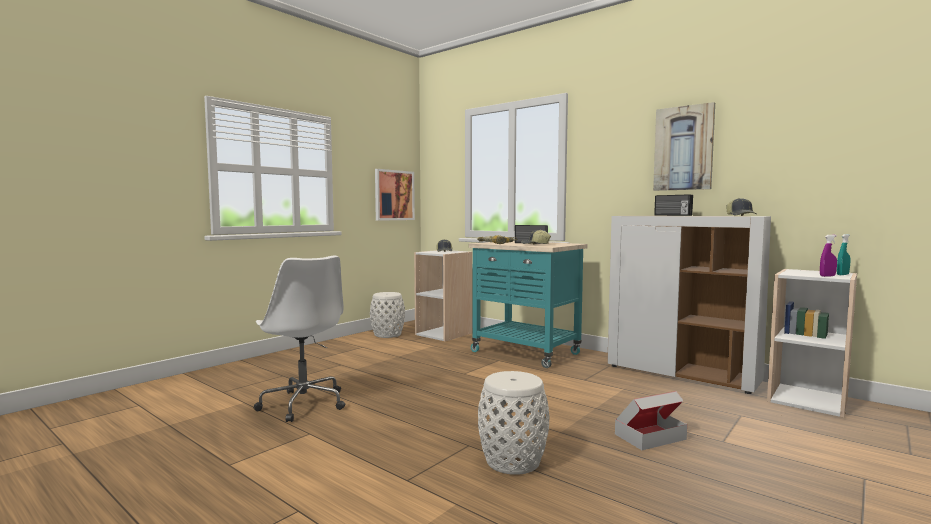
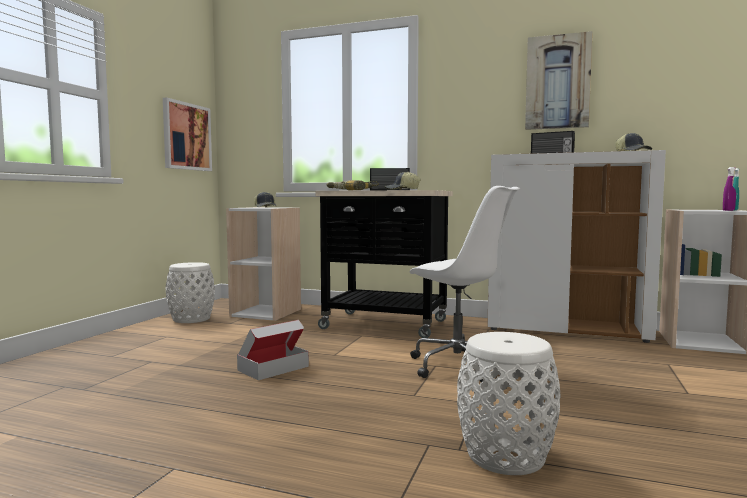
camera: 20 degrees left, 0 degrees up
white office chair [254,256,345,422] -> white office chair moved to [410,186,520,382]
turquoise cart [469,241,588,368] -> black cart [315,190,453,338]
cardboard box [615,391,687,450] -> cardboard box moved to [237,320,309,380]

